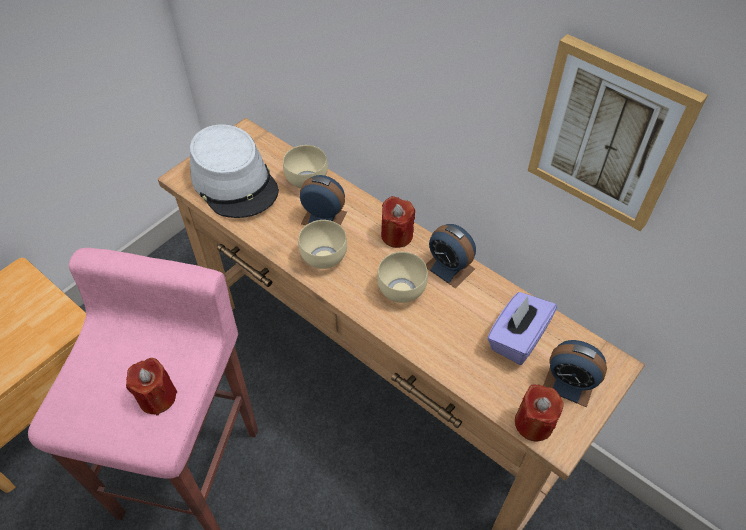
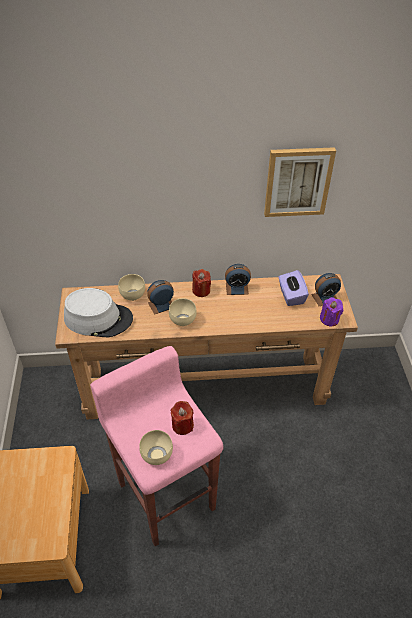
camera: 45 degrees left, 5 degrees down
beige bowl [377,252,428,303] -> beige bowl moved to [139,430,173,465]
red candle [515,384,564,442] -> purple candle [320,297,343,326]

